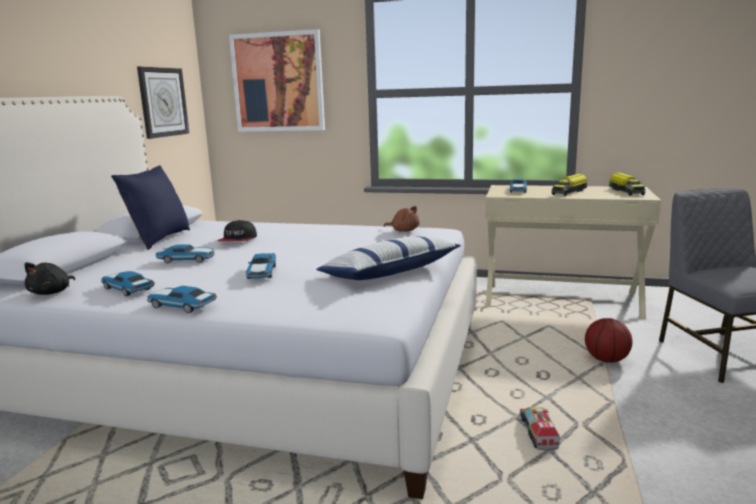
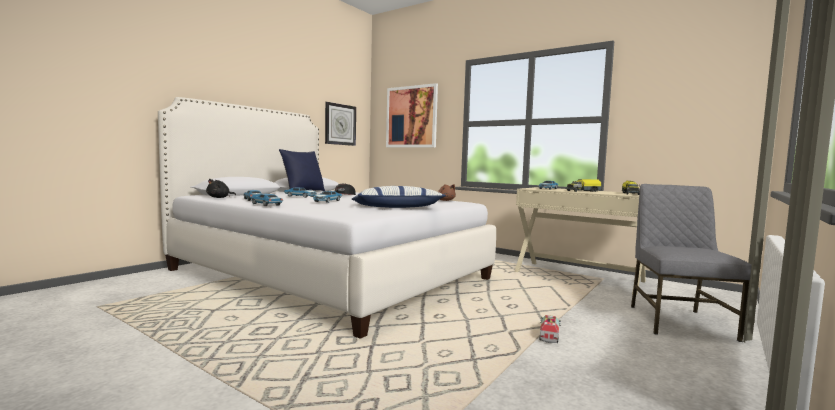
camera: 20 degrees right, 10 degrees down
toy truck [520,407,560,451] -> toy truck moved to [539,315,561,343]
basketball [585,318,633,363] -> none

